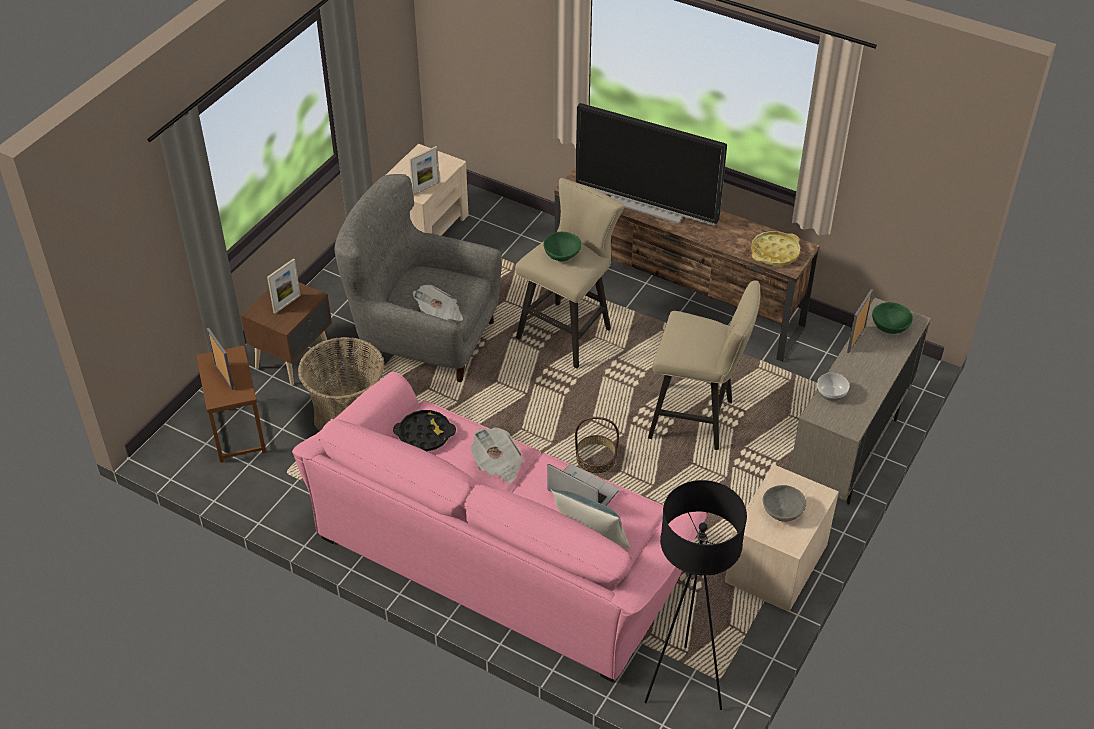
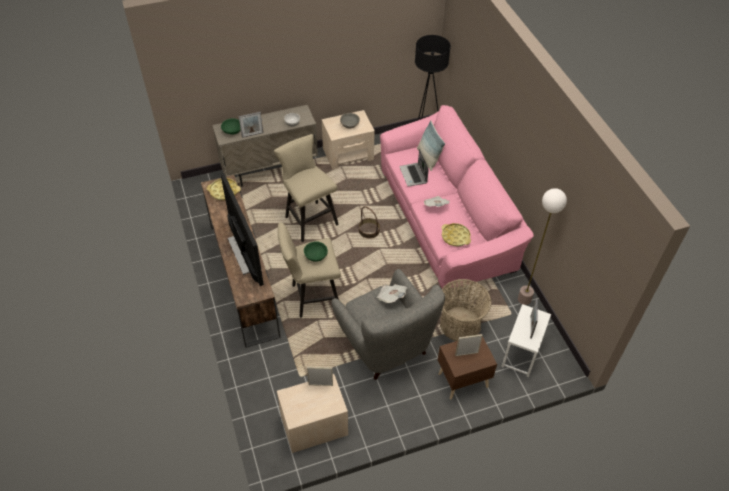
camera: 140 degrees left, 5 degrees up
brown side table [196,345,266,463] -> white side table [501,304,551,377]
black tray [393,410,456,451] -> yellow tray [441,223,471,246]
none -> floor lamp [518,188,567,305]

